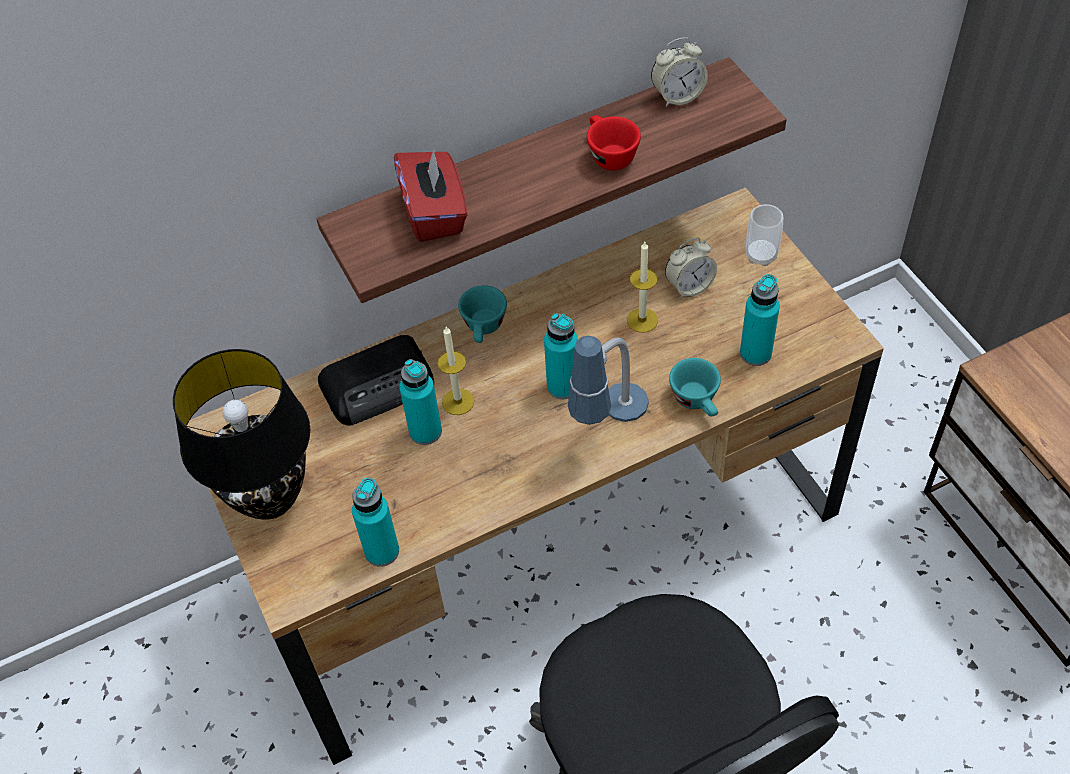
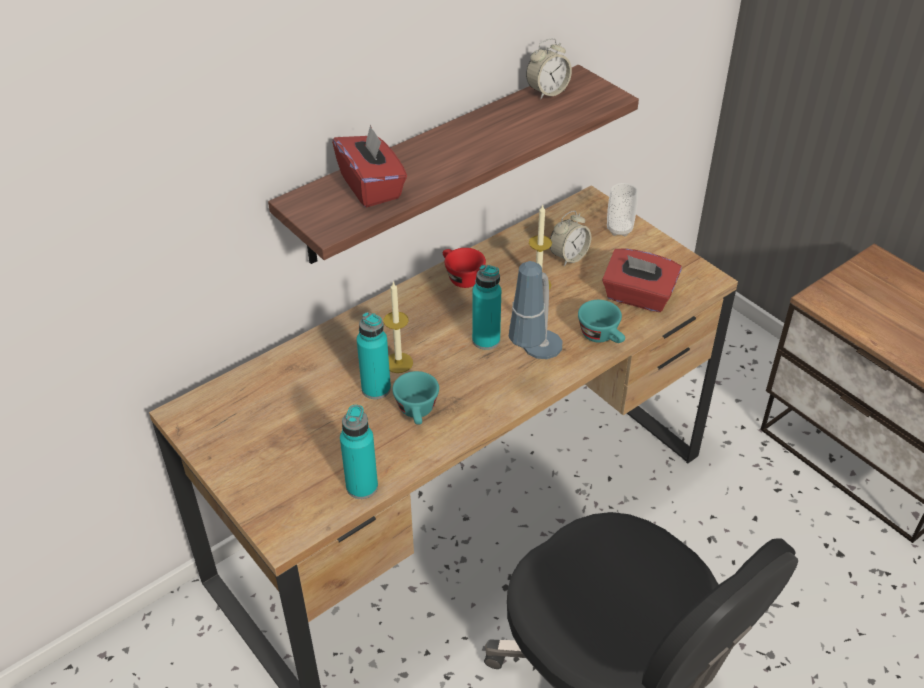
camera: 15 degrees left, 10 degrees down
black table lamp [173,349,310,520] -> none
radio [318,335,434,425] -> none
turquoise cup [458,285,507,343] -> turquoise cup moved to [392,371,439,424]
red cup [587,115,641,171] -> red cup moved to [443,248,486,288]
turquoise bottle [740,274,780,366] -> red tissue box [602,249,682,312]

